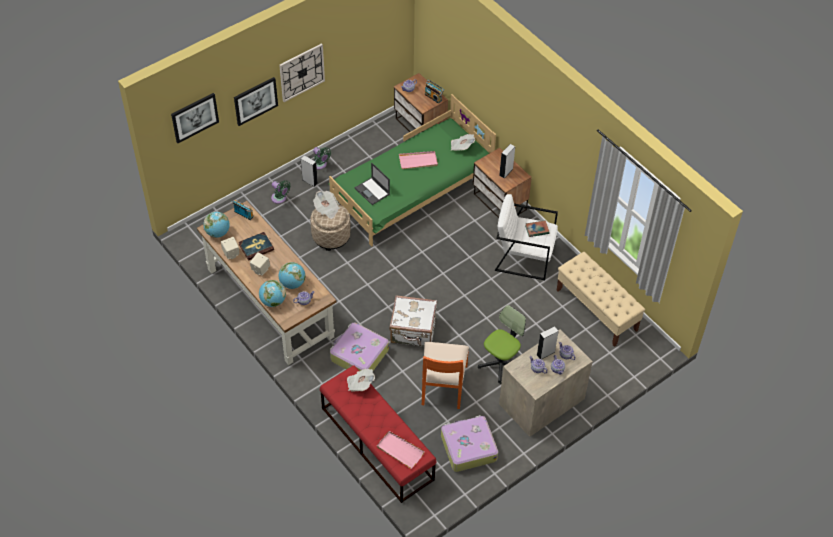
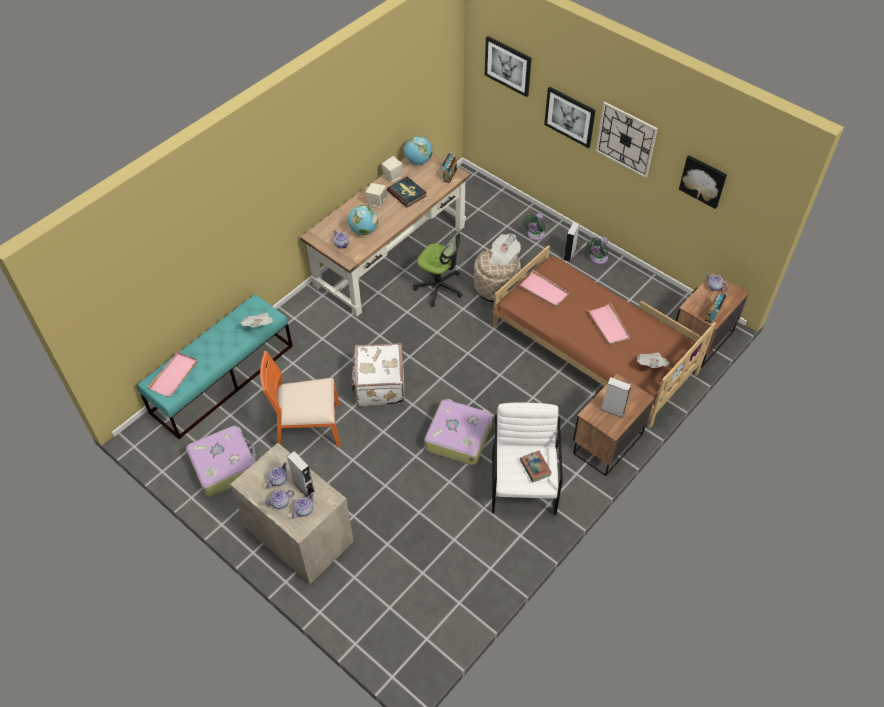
camera: 80 degrees right, 0 degrees up
globe [259,280,286,307] -> none
red bench [320,365,436,503] -> turquoise bench [137,294,293,439]
green bed [328,94,496,246] -> brown bed [492,245,716,429]
suitcase [330,322,389,371] -> suitcase moved to [425,399,492,465]
laptop [355,162,390,205] -> pink tray [518,270,569,308]
office chair [478,305,526,384] -> office chair moved to [413,229,463,307]
beige bench [556,252,645,347] -> none
none -> picture [679,155,727,209]

